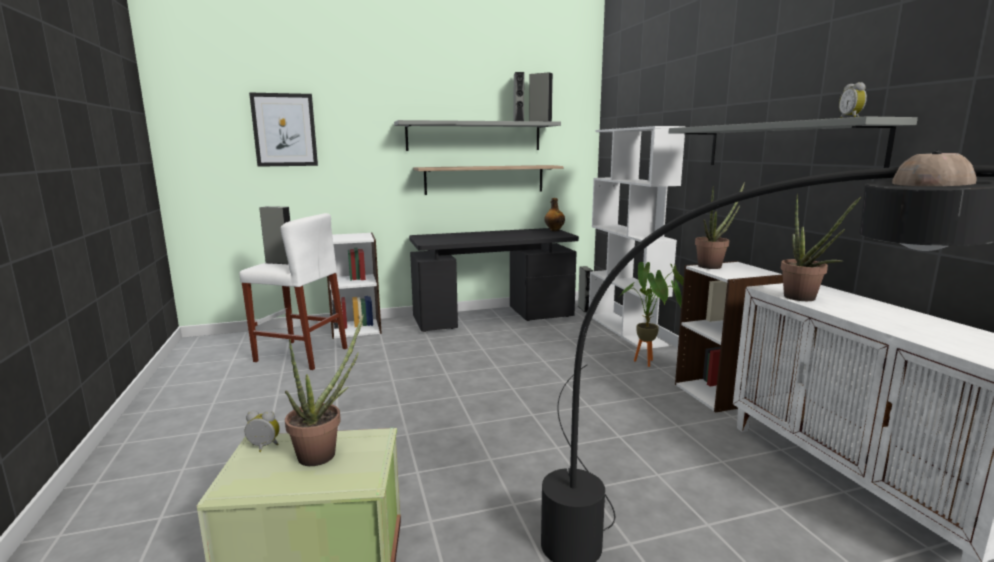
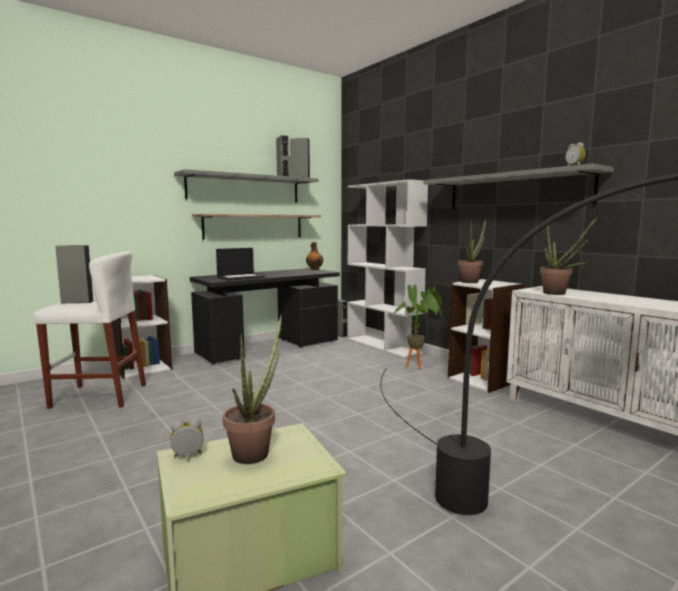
camera: 20 degrees left, 5 degrees down
picture [249,93,318,167] -> none
none -> laptop [216,248,265,281]

